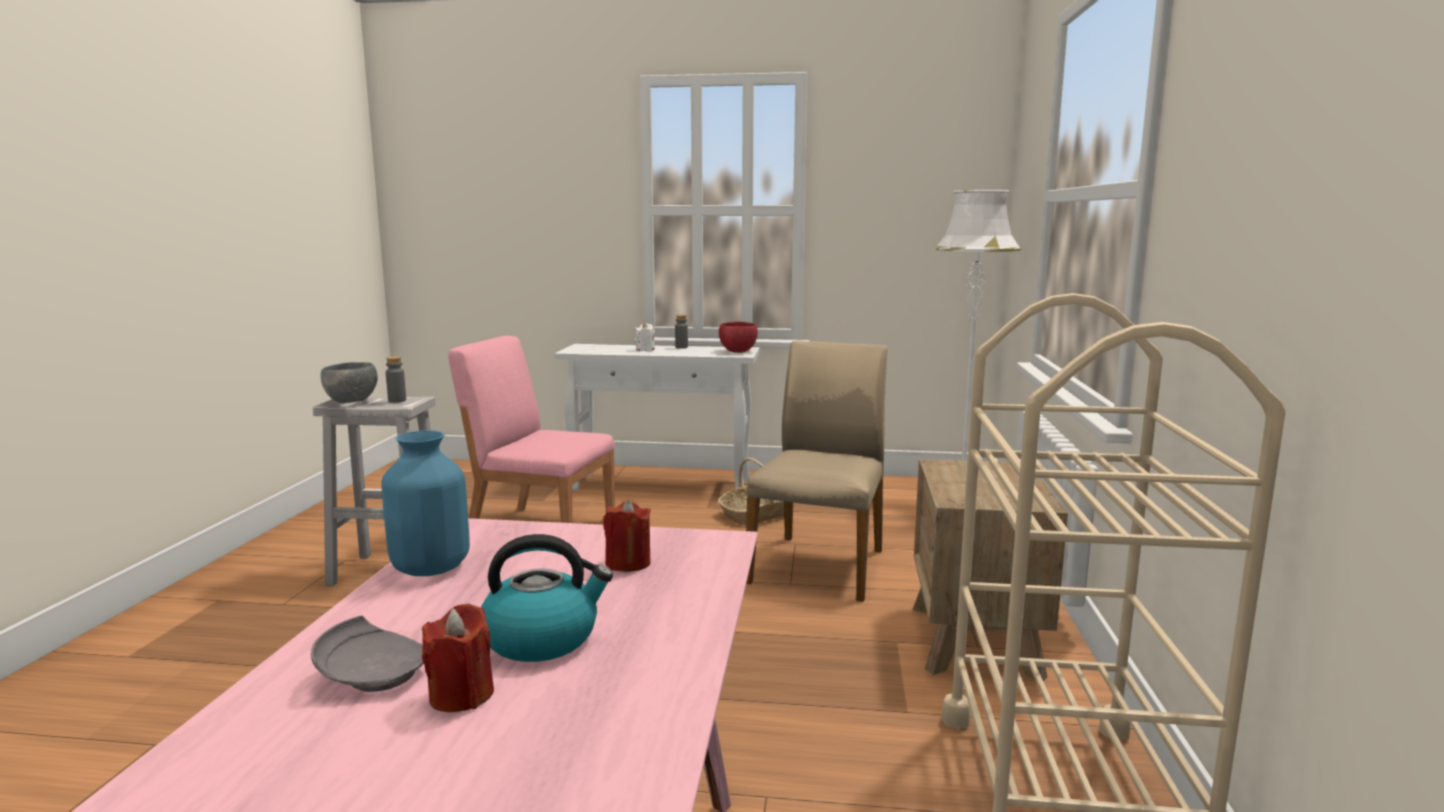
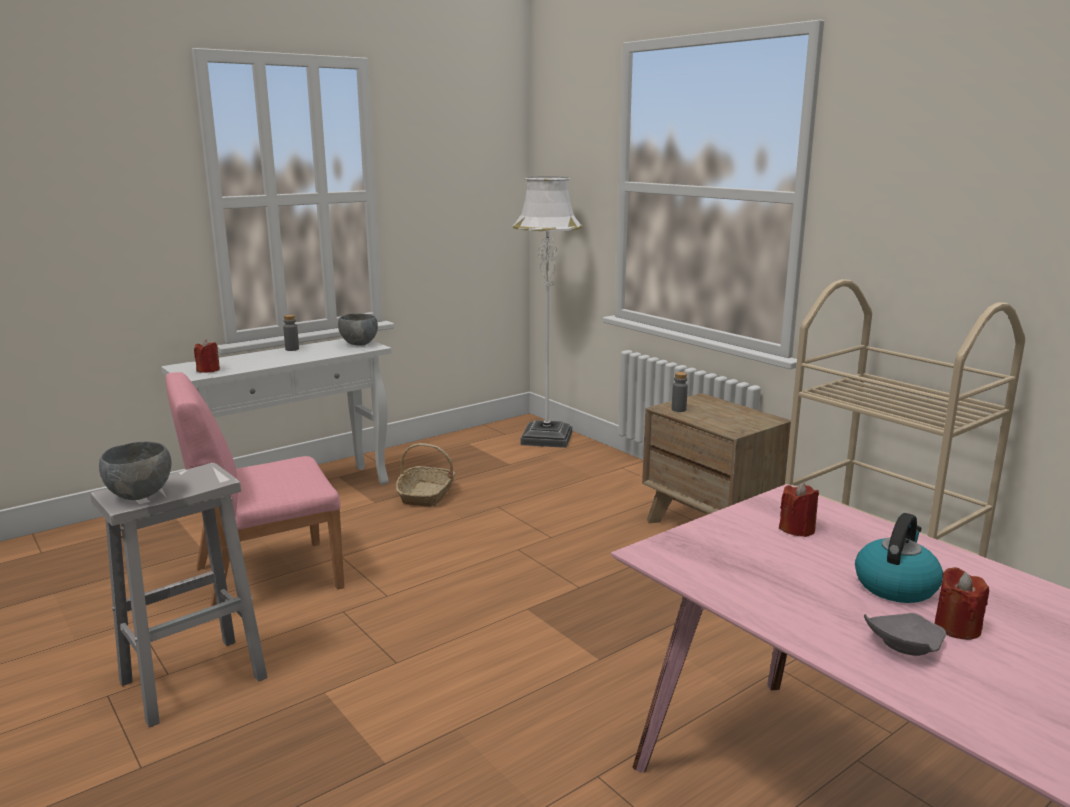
camera: 45 degrees left, 5 degrees up
blue vase [381,430,470,576] -> none
grey bottle [386,356,406,403] -> grey bottle moved to [672,372,688,412]
white candle [635,323,655,351] -> none
red bowl [719,322,758,353] -> grey bowl [338,313,378,346]
beige chair [746,341,887,602] -> none
none -> red candle [194,339,220,373]

